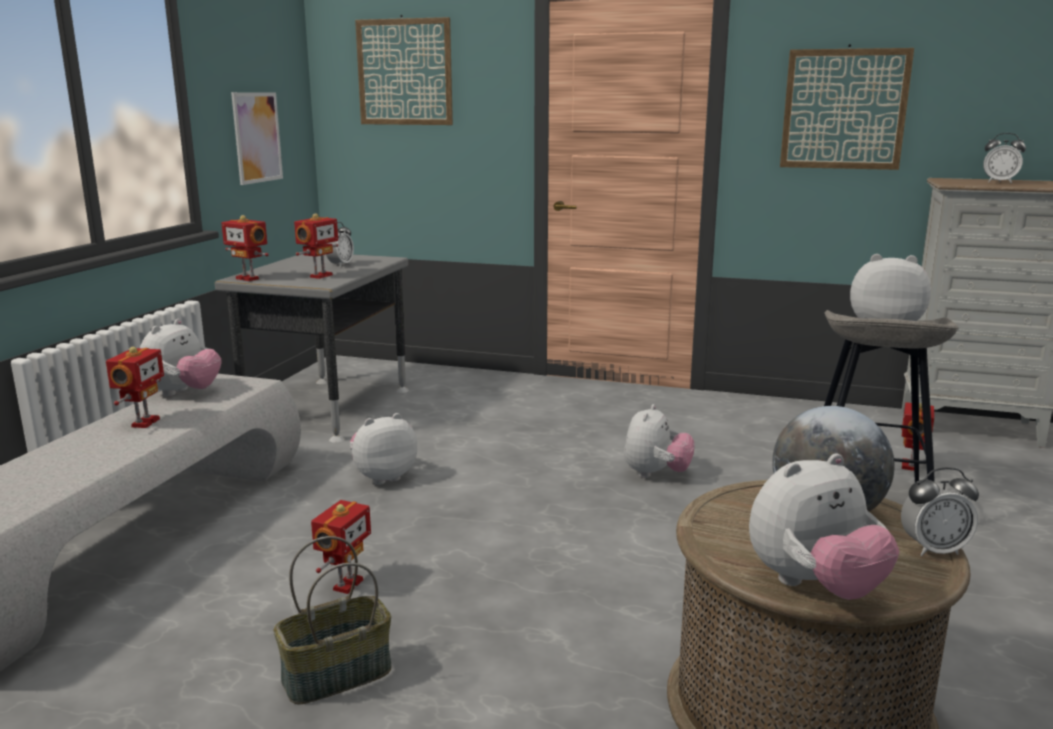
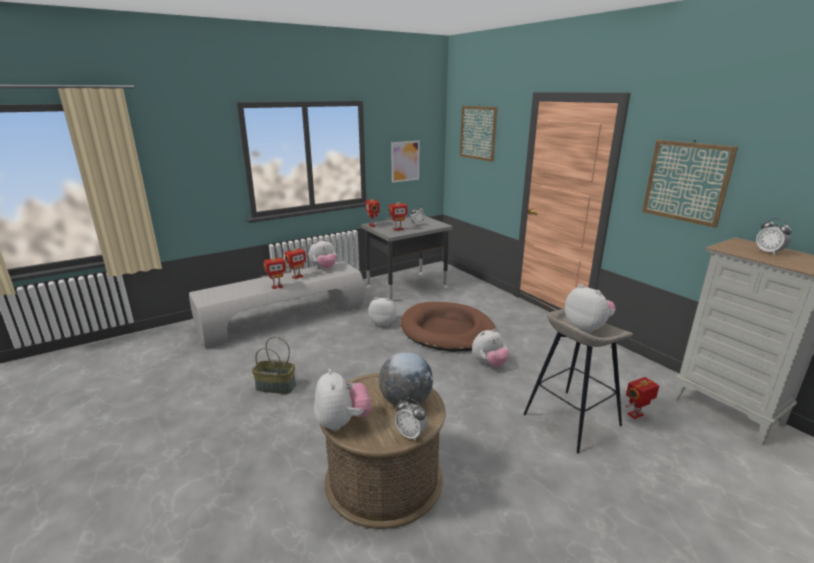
camera: 40 degrees right, 5 degrees up
toy robot [311,500,371,594] -> toy robot moved to [260,257,291,289]
plush toy [749,454,899,600] -> plush toy turned 120 degrees counterclockwise [314,369,371,431]
none -> brown dog bed [401,302,496,352]

